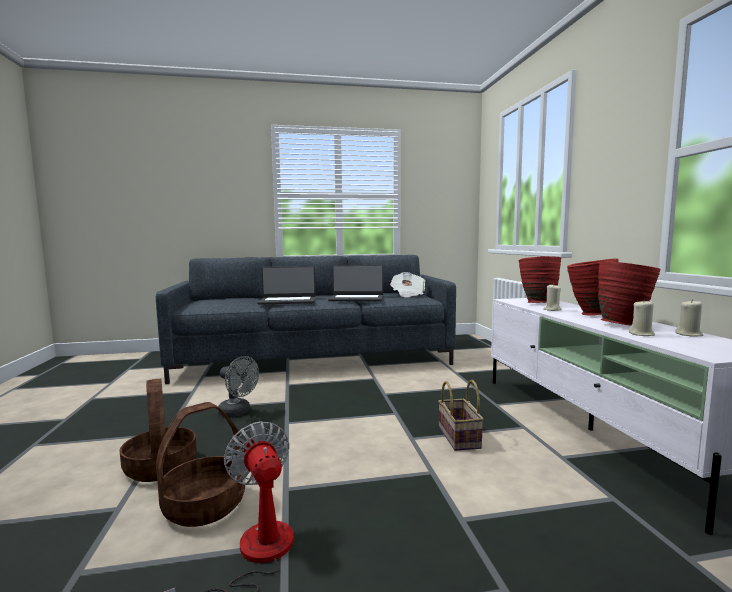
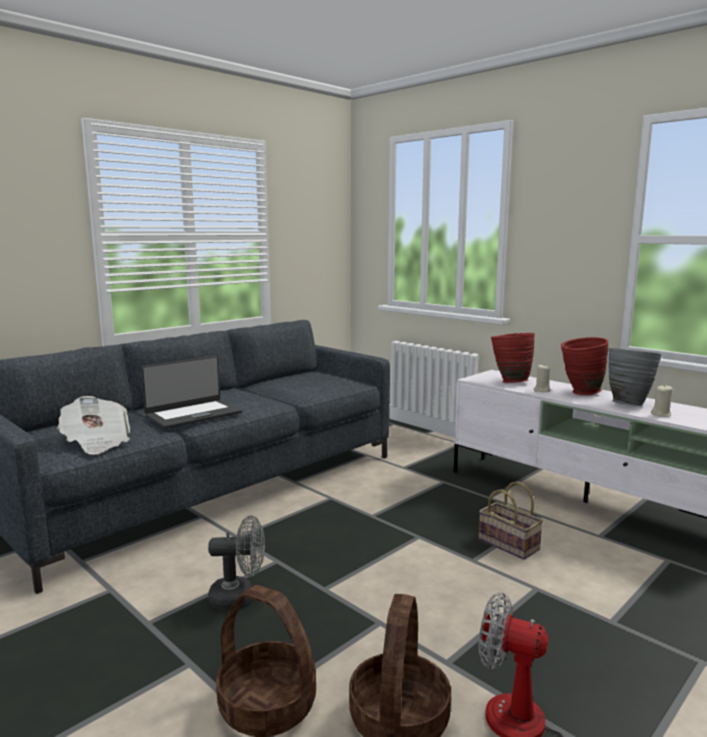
camera: 35 degrees left, 5 degrees up
laptop [328,265,383,301] -> none
newspaper [390,272,425,297] -> newspaper moved to [57,396,130,455]
red vase [598,261,660,326] -> grey vase [608,347,662,406]
beige candle [675,299,703,337] -> none

